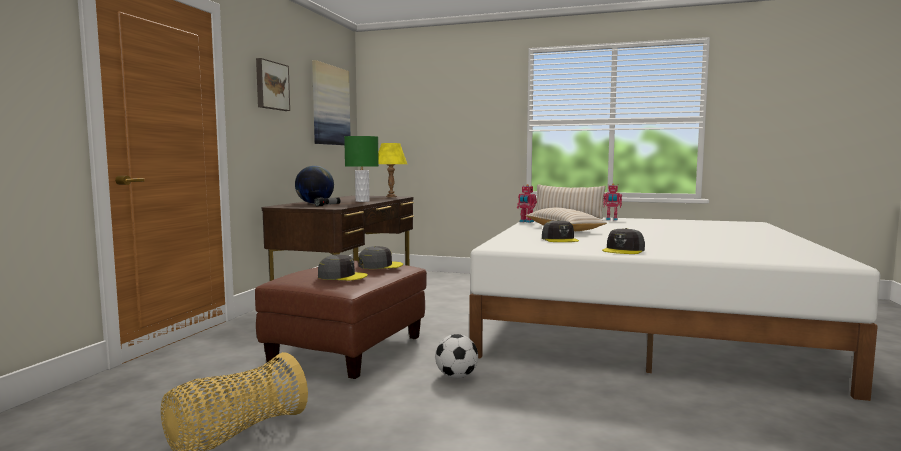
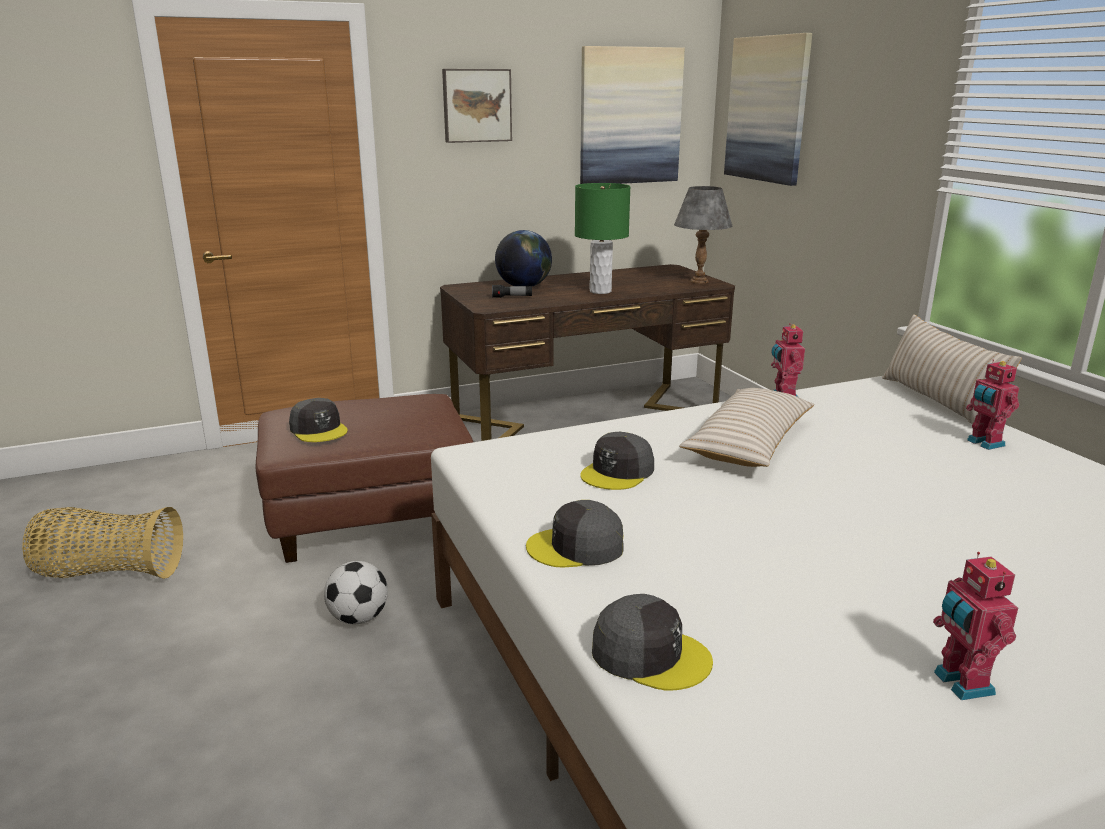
camera: 50 degrees right, 15 degrees up
grey cap [358,246,403,269] -> grey cap moved to [592,594,713,691]
yellow table lamp [378,143,407,197] -> grey table lamp [674,186,732,284]
none -> picture [724,33,812,186]
none -> toy robot [933,552,1018,700]

